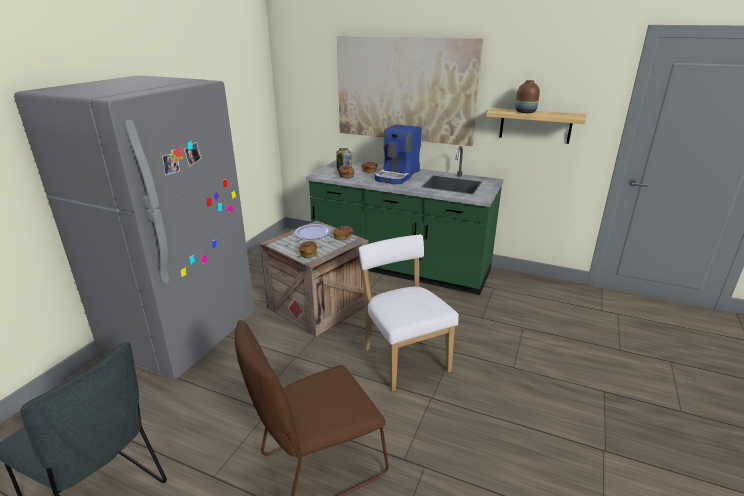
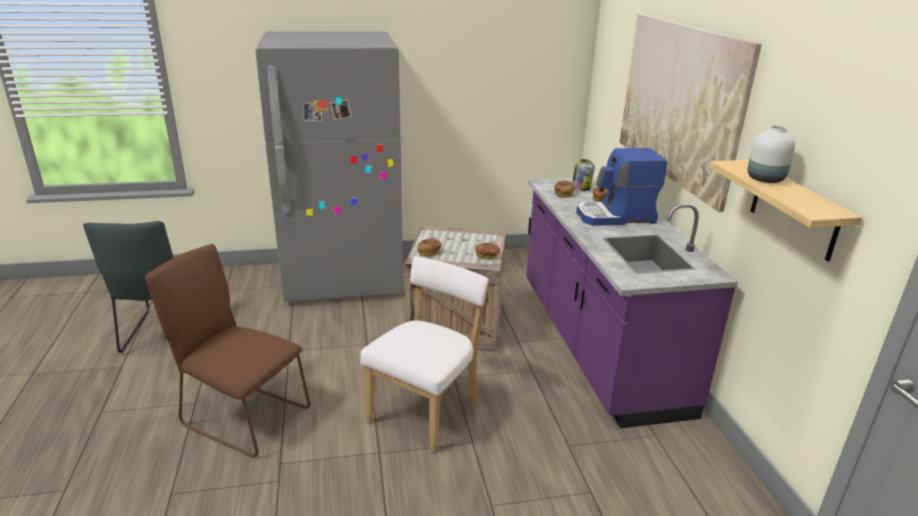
camera: 55 degrees right, 0 degrees up
plate [294,224,331,240] -> none
green counter [306,146,504,295] -> purple counter [526,177,738,428]
brown vase [515,80,540,113] -> white vase [748,125,795,183]

